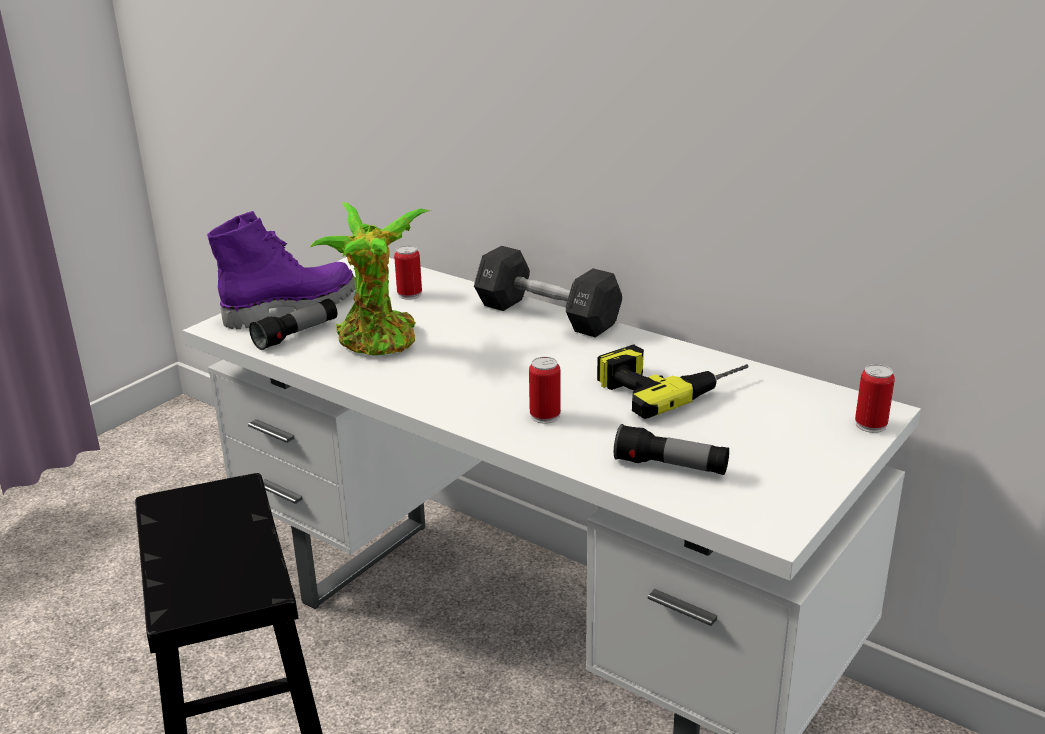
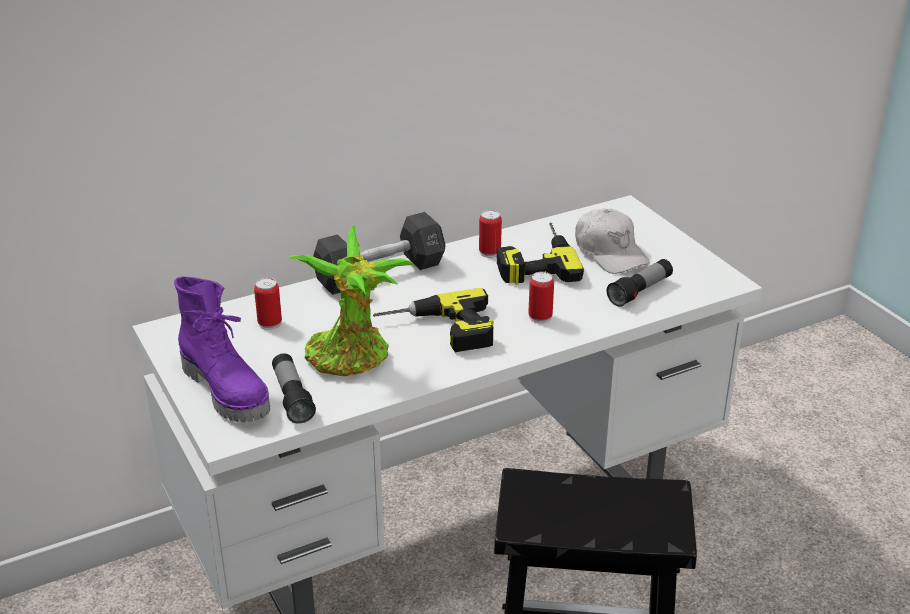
camera: 65 degrees left, 5 degrees up
purple boot [207,211,355,329] -> purple boot turned 150 degrees clockwise [174,276,270,422]
can [855,364,895,433] -> can moved to [479,210,502,258]
none -> power drill [373,288,493,352]
none -> white cap [575,209,650,274]

